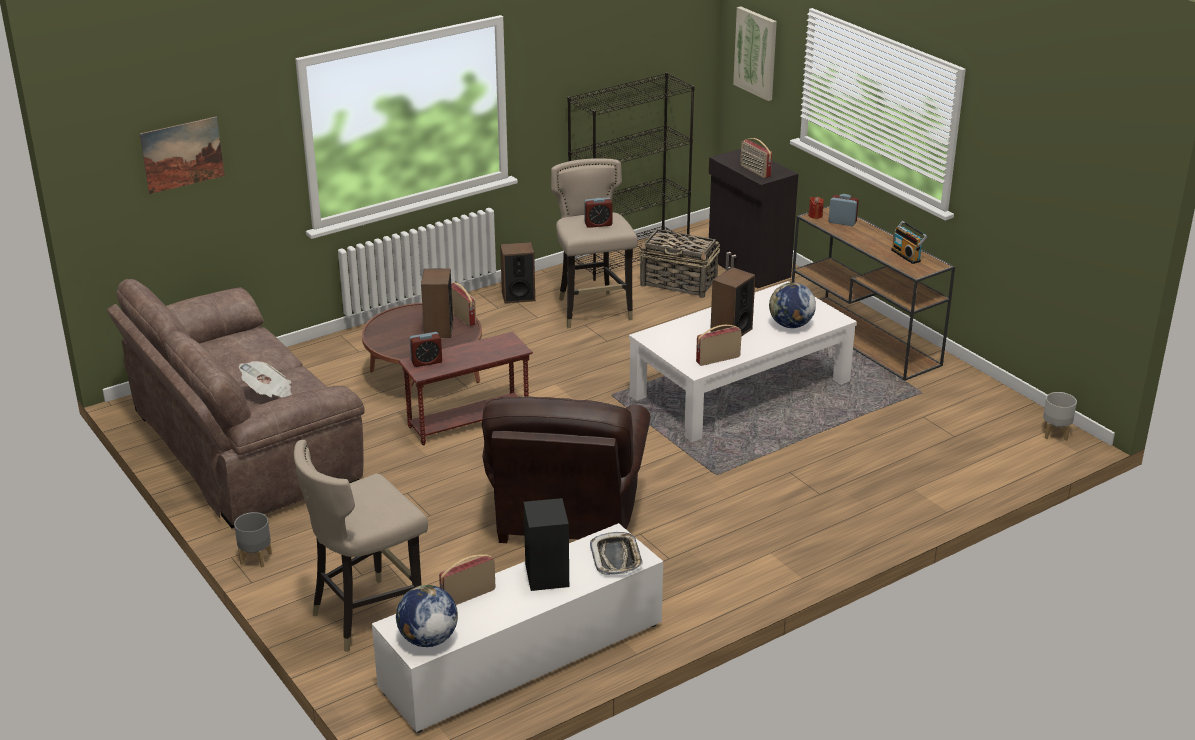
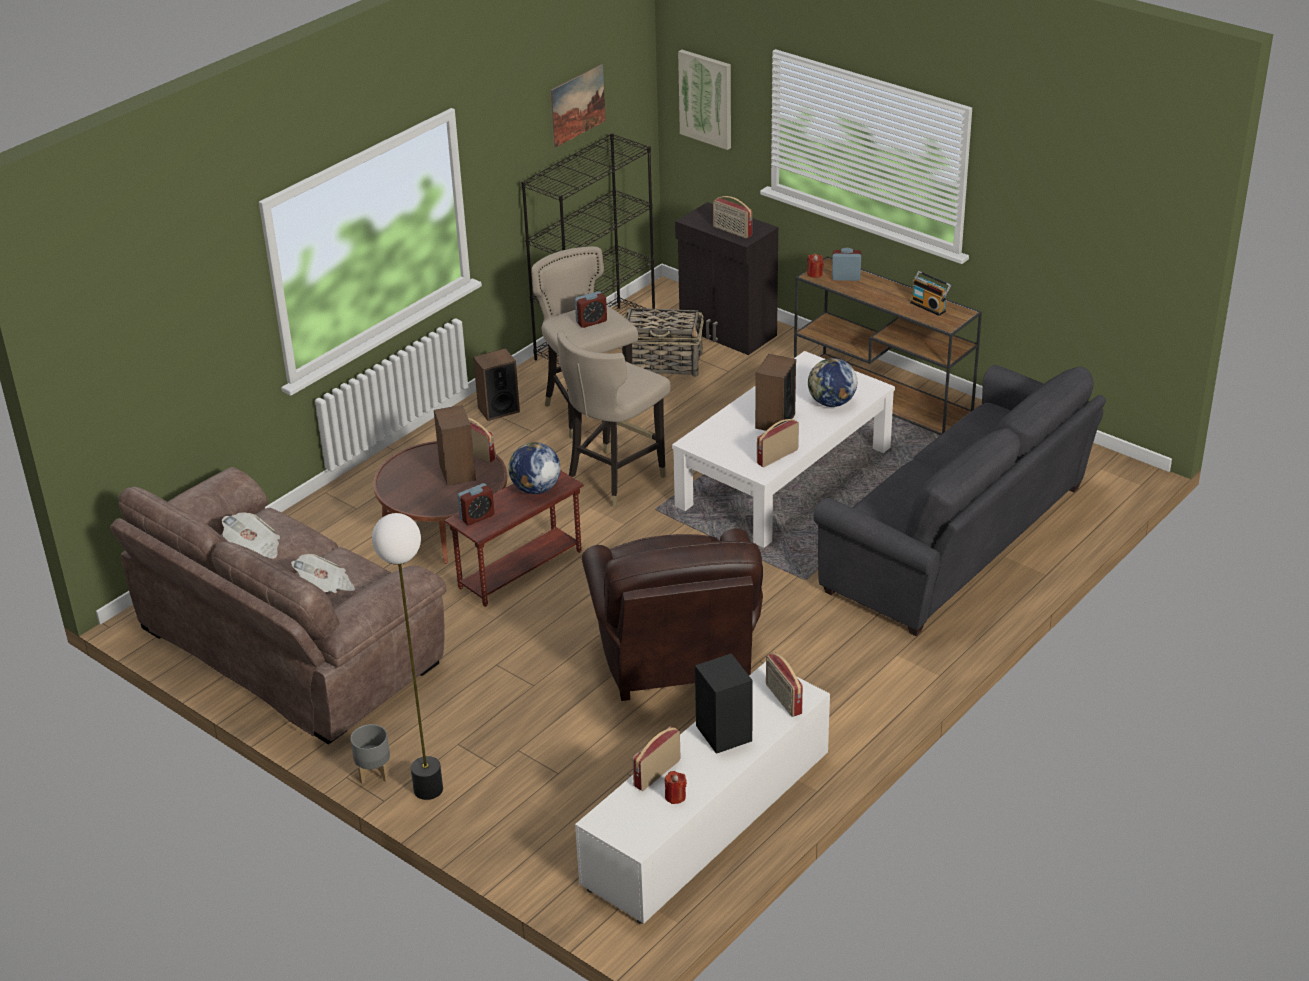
camera: 15 degrees left, 5 degrees up
picture [140,116,225,194] -> picture moved to [550,64,606,148]
beige stool [294,440,428,652] -> beige stool moved to [557,330,671,507]
globe [396,585,458,647] -> globe moved to [508,442,561,494]
tray [590,532,643,575] -> radio [766,652,803,717]
grey planter [1043,392,1077,441] -> none
none -> newspaper [222,512,280,559]
none -> floor lamp [372,513,443,800]
none -> red candle [665,771,687,804]
none -> grey sofa [814,365,1106,636]

